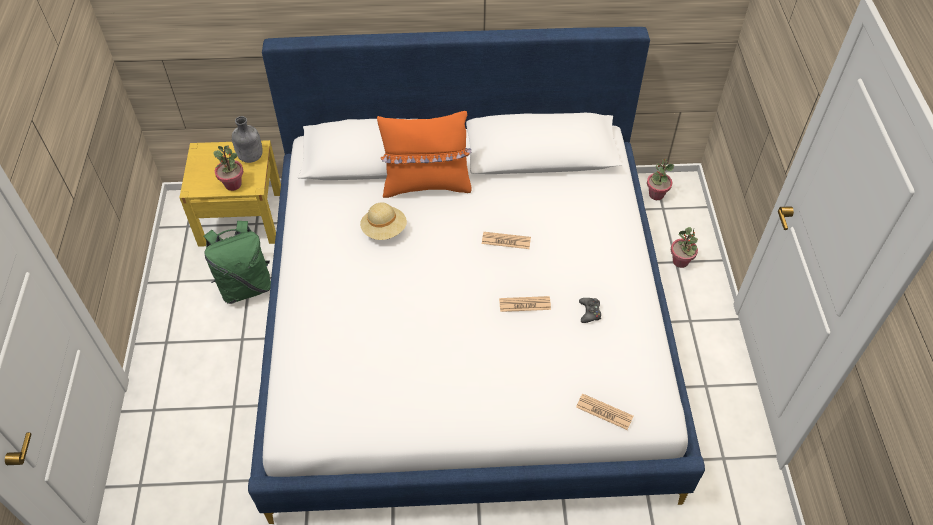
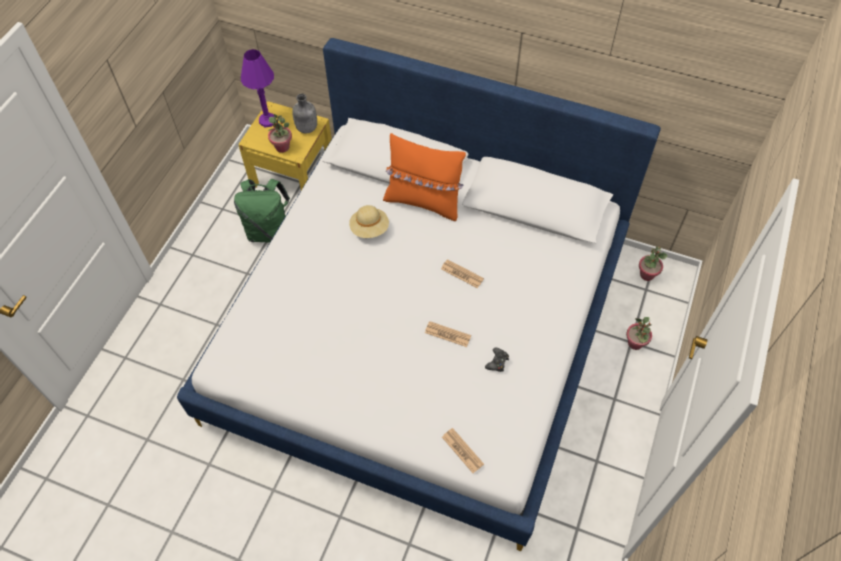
camera: 25 degrees right, 5 degrees up
none -> purple table lamp [241,49,275,127]

